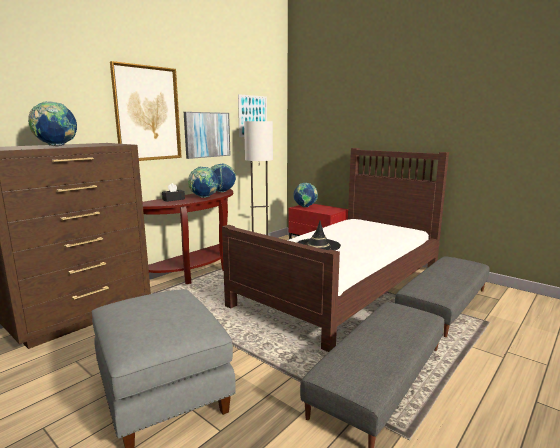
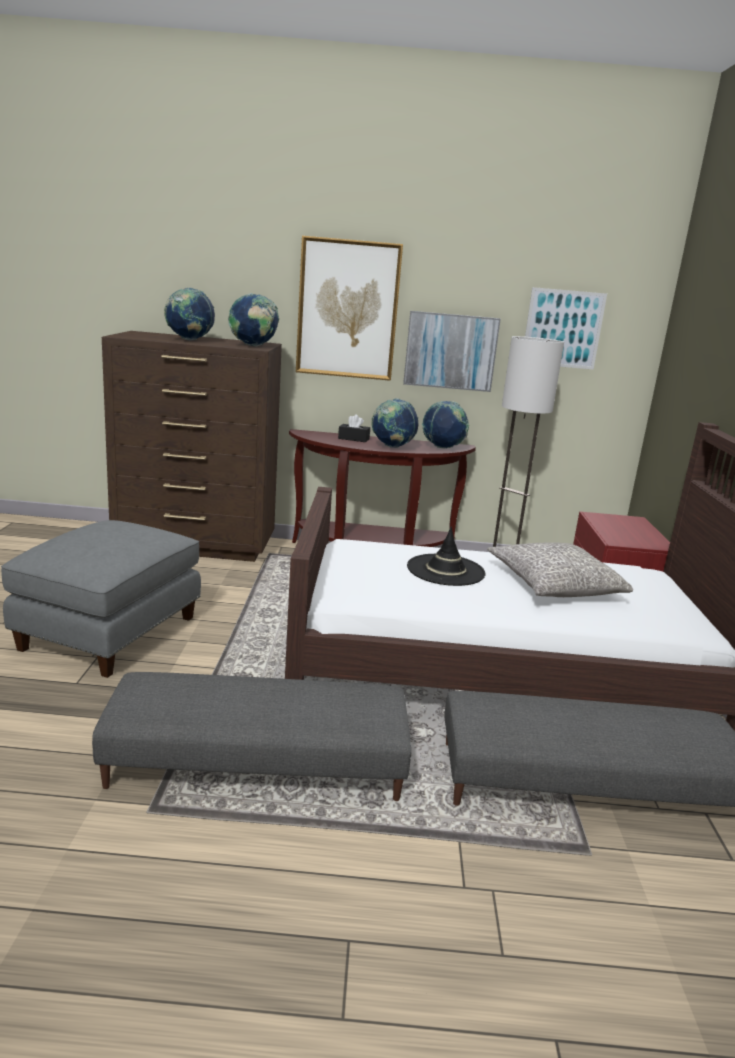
camera: 50 degrees right, 5 degrees up
globe [294,183,318,207] -> globe moved to [228,293,279,346]
none -> grey pillow [487,543,633,597]

